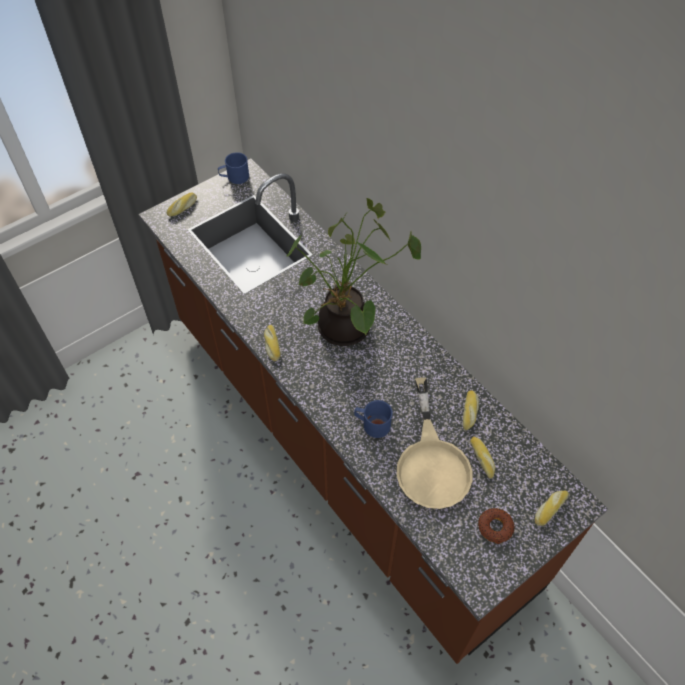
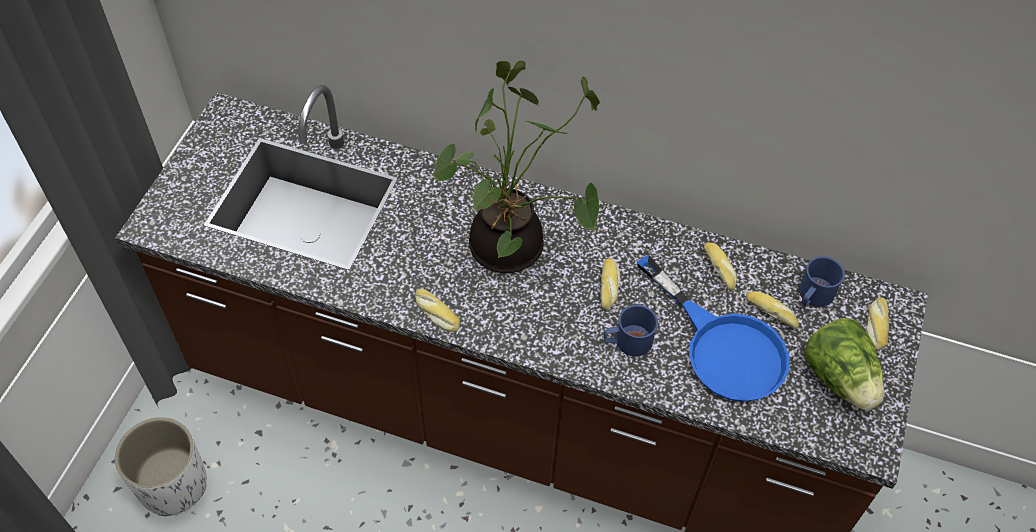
camera: 35 degrees left, 0 degrees up
bread [167,192,197,216] -> bread moved to [601,258,621,310]
blue mug [218,152,249,184] -> blue mug moved to [799,256,845,307]
beige frying pan [396,378,472,509] -> blue frying pan [637,255,789,402]
donut [478,508,515,544] -> lettuce [805,318,884,410]
none -> white planter [115,417,207,516]

